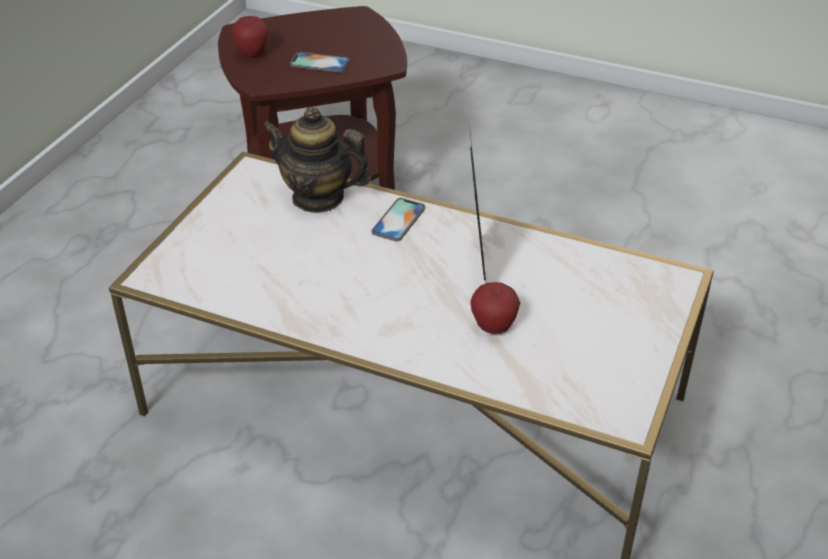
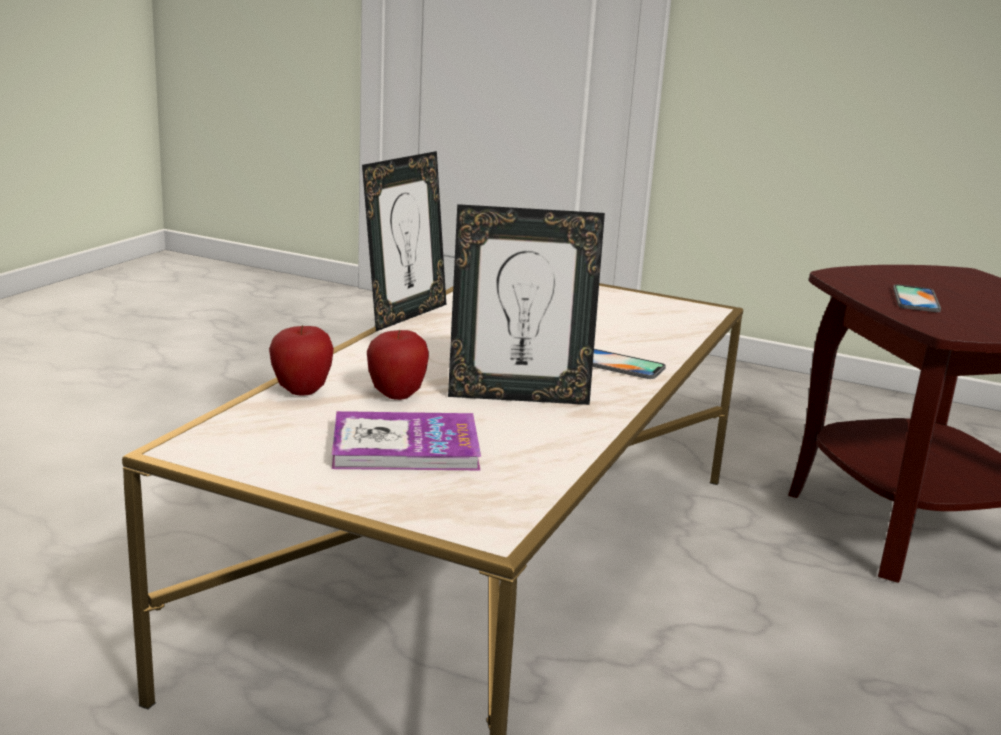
camera: 90 degrees right, 20 degrees down
apple [232,16,269,57] -> apple moved to [269,325,334,396]
teapot [261,107,372,213] -> none
none -> book [332,411,481,470]
none -> picture frame [362,151,446,331]

